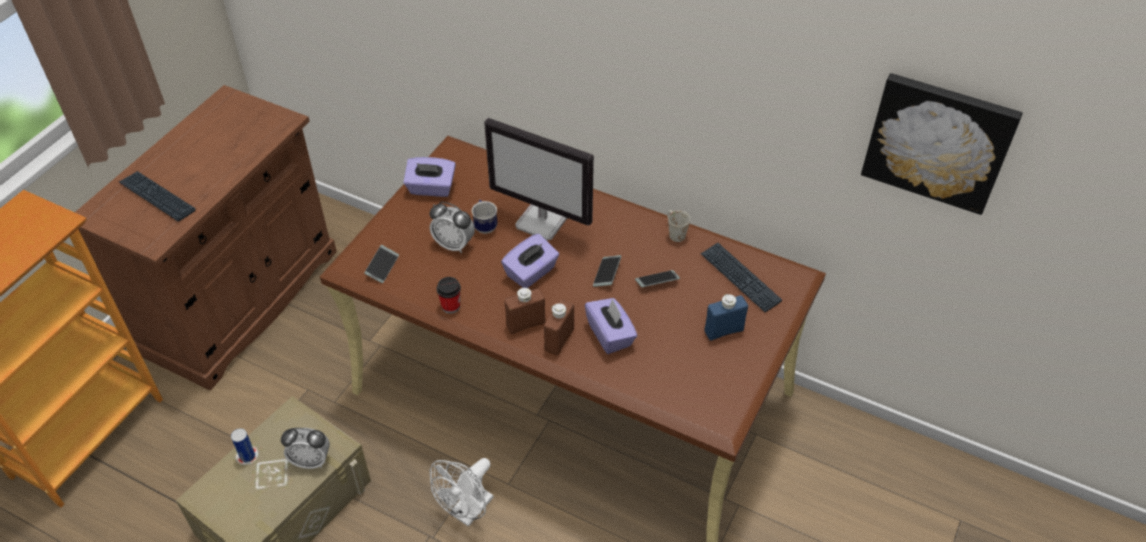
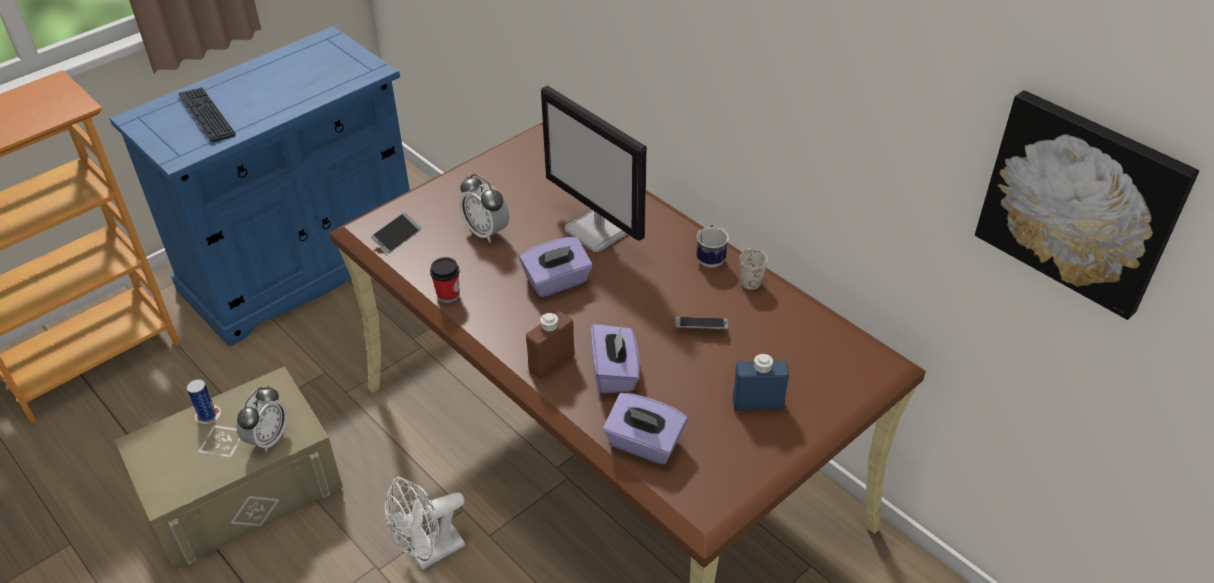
camera: 20 degrees right, 5 degrees down
brown cabinet [75,85,337,390] -> blue cabinet [109,26,410,347]
alarm clock [281,428,330,469] -> alarm clock turned 90 degrees counterclockwise [236,385,287,452]
purple tissue box [403,157,456,197] -> purple tissue box moved to [603,393,688,464]
mug [471,200,497,234] -> mug moved to [696,225,729,267]
brown bottle [505,288,546,334] -> none
phone [593,255,621,287] -> none
keyboard [701,243,782,312] -> none

